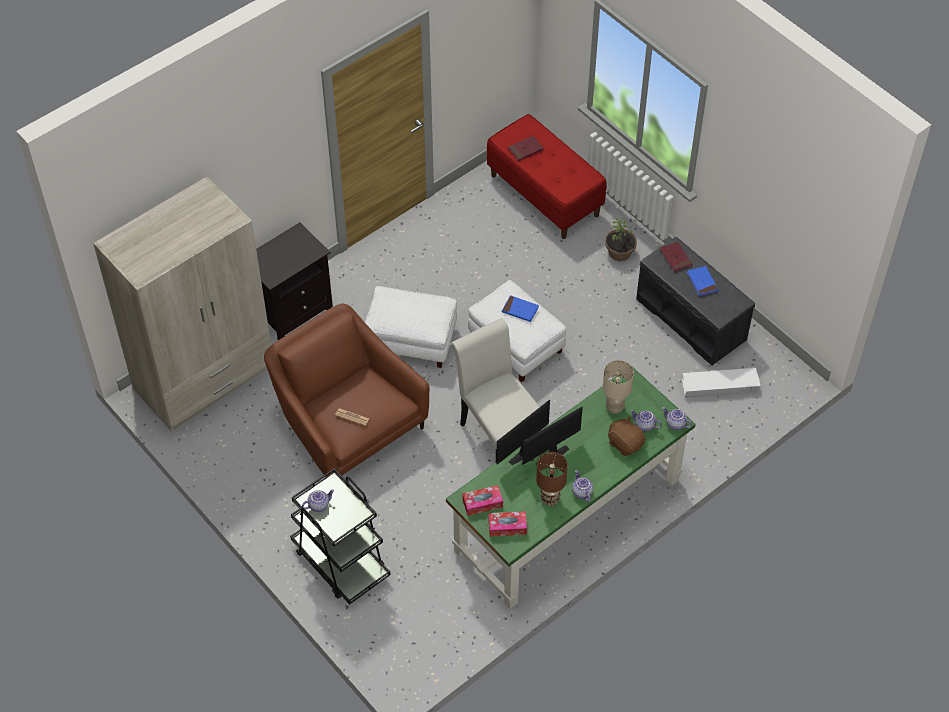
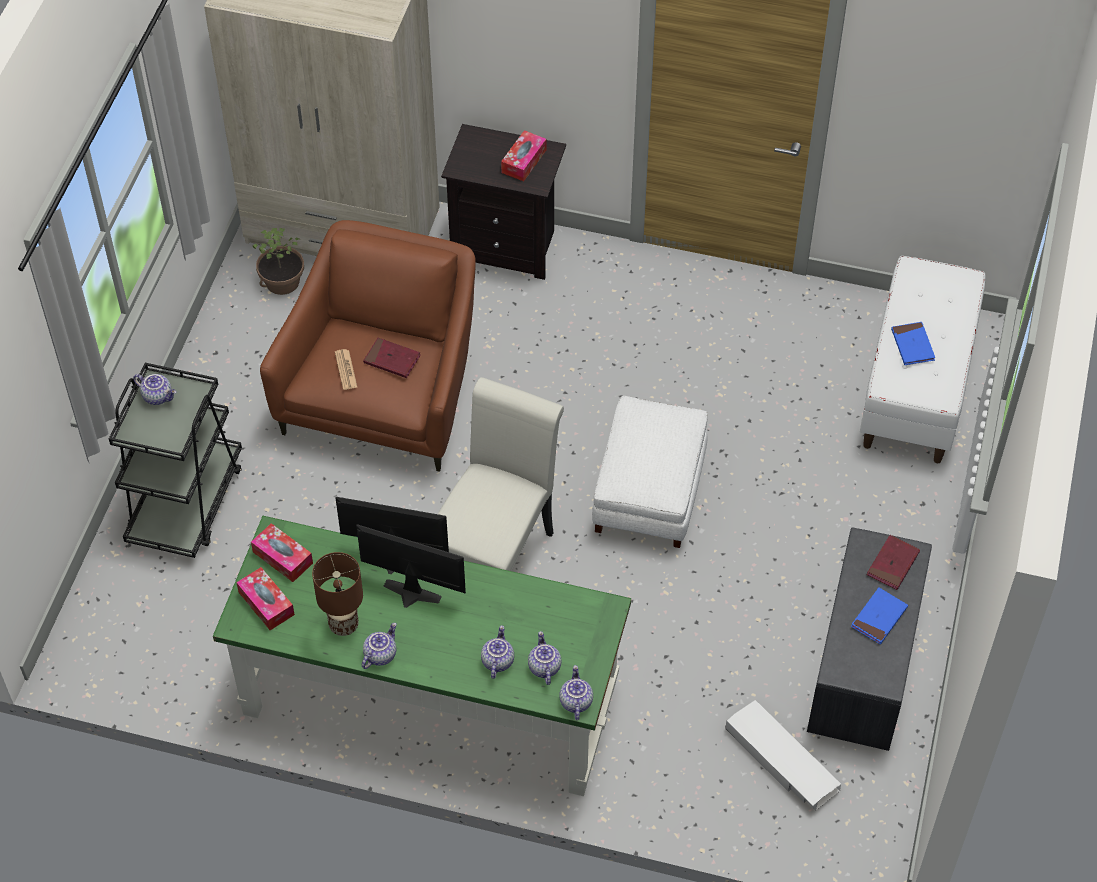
camera: 55 degrees right, 0 degrees up
white ottoman [365,286,457,368] -> none
red bench [487,114,607,239] -> white bench [860,256,986,463]
blue book [502,295,539,322] -> blue book moved to [891,322,935,365]
red book [508,135,544,161] -> red book moved to [363,338,421,378]
beige table lamp [603,360,634,414] -> none
potted plant [605,218,637,261] -> potted plant moved to [253,228,304,295]
brown plush toy [608,416,646,456] -> teapot [481,625,514,679]
none -> tissue box [501,130,546,182]

